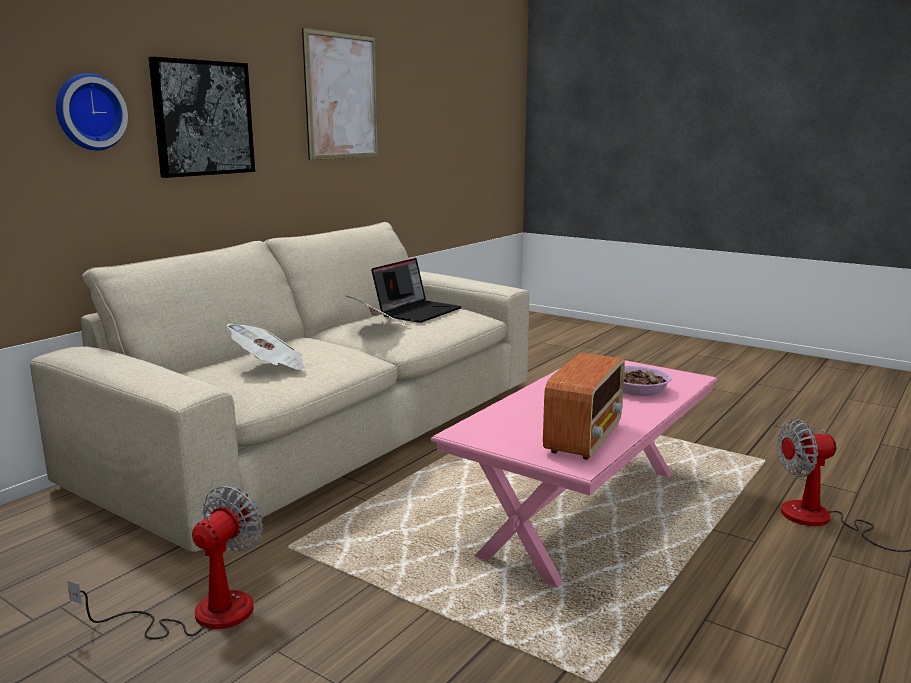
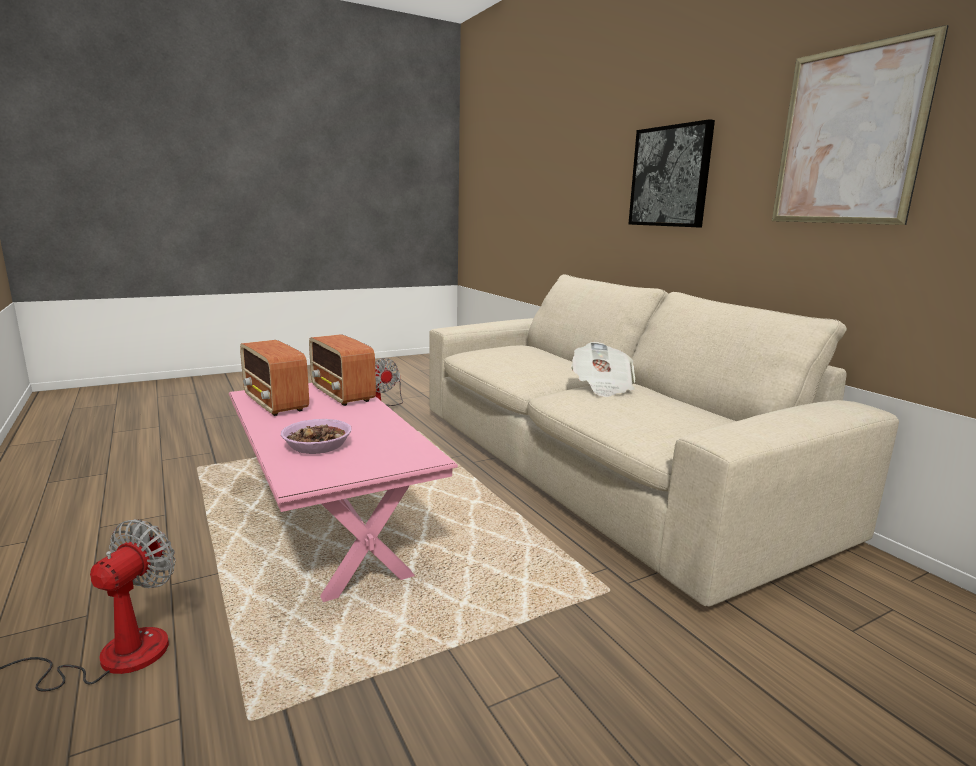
camera: 115 degrees right, 0 degrees up
wall clock [56,73,128,151] -> none
newspaper [226,324,306,371] -> none
laptop [371,258,462,323] -> none
none -> radio [309,334,376,406]

